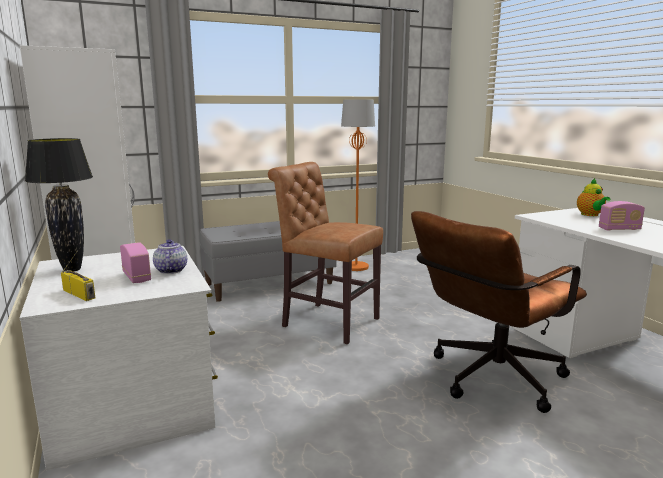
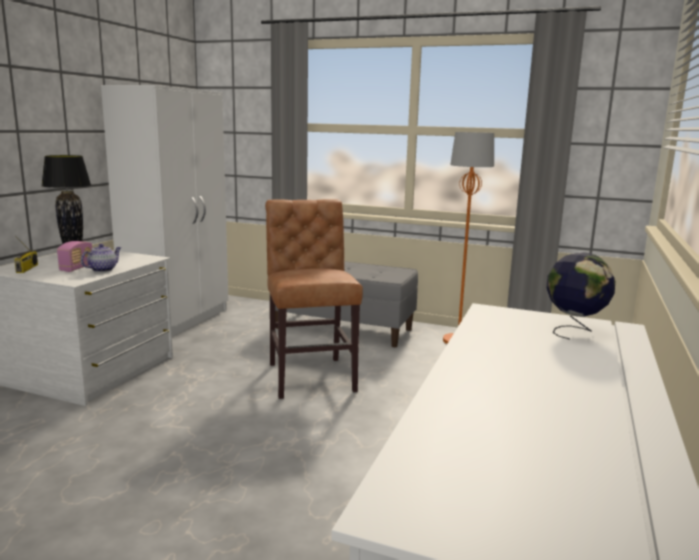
camera: 45 degrees right, 0 degrees up
brown office chair [411,211,587,413] -> none
teapot [577,178,610,216] -> globe [546,252,615,339]
radio [599,201,645,231] -> none

